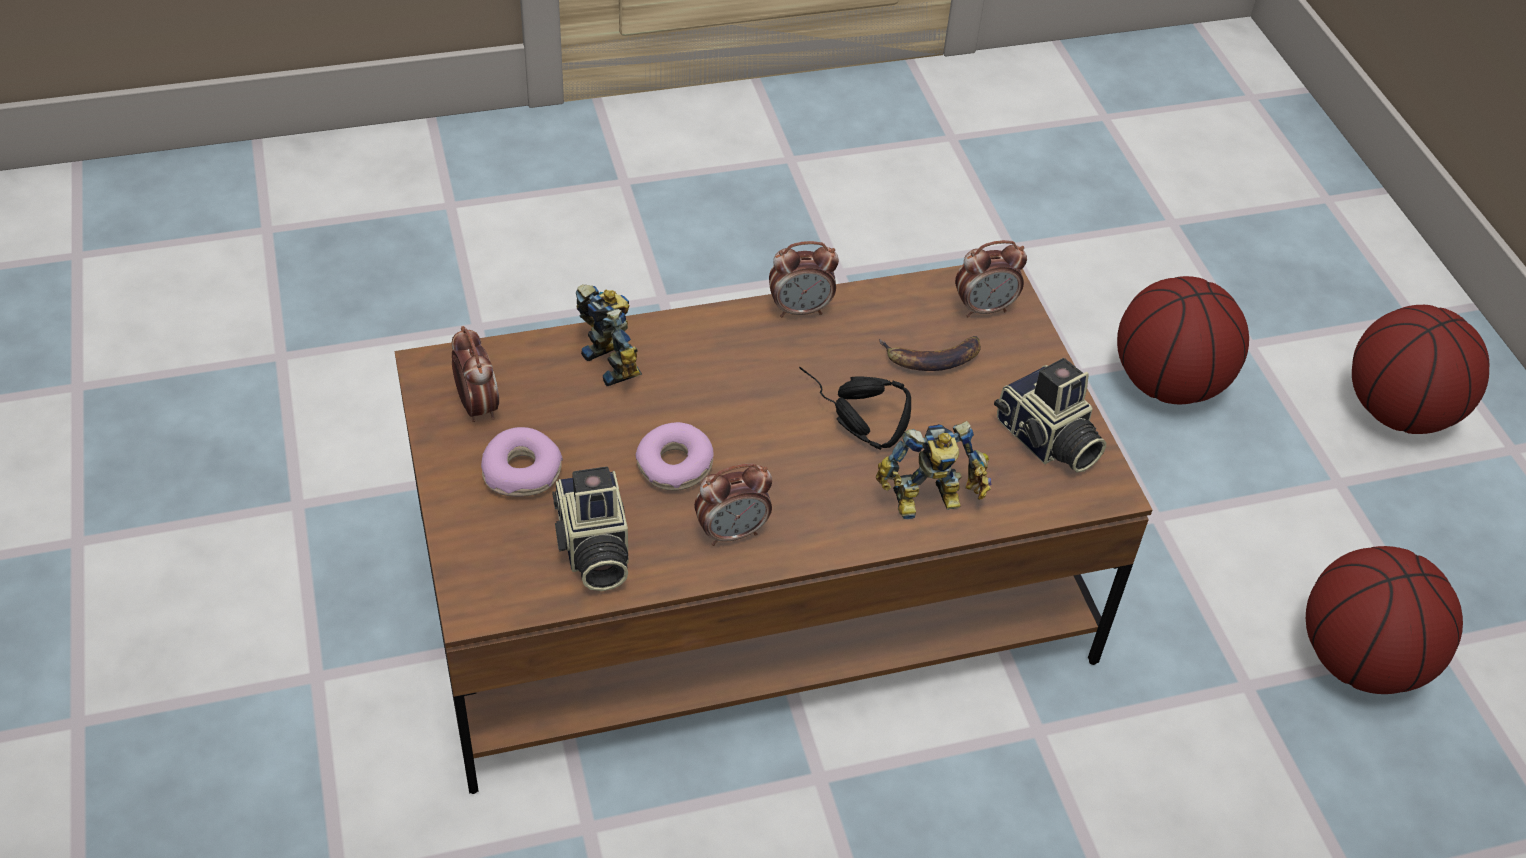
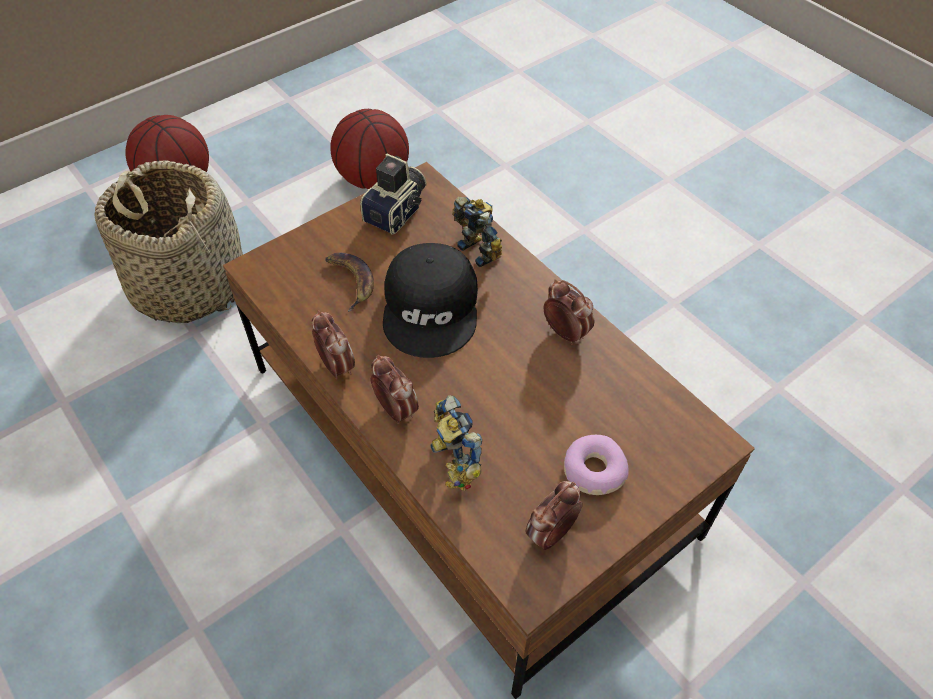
camera: 110 degrees left, 5 degrees up
camera [552,467,629,591] -> none
toy robot [576,284,642,386] -> toy robot turned 60 degrees counterclockwise [430,395,482,491]
donut [636,422,713,491] -> none
black headphones [799,367,911,450] -> black cap [383,243,478,358]
alarm clock [955,240,1027,317] -> alarm clock moved to [370,355,419,424]
basketball [1117,276,1249,404] -> basket [94,161,243,323]

